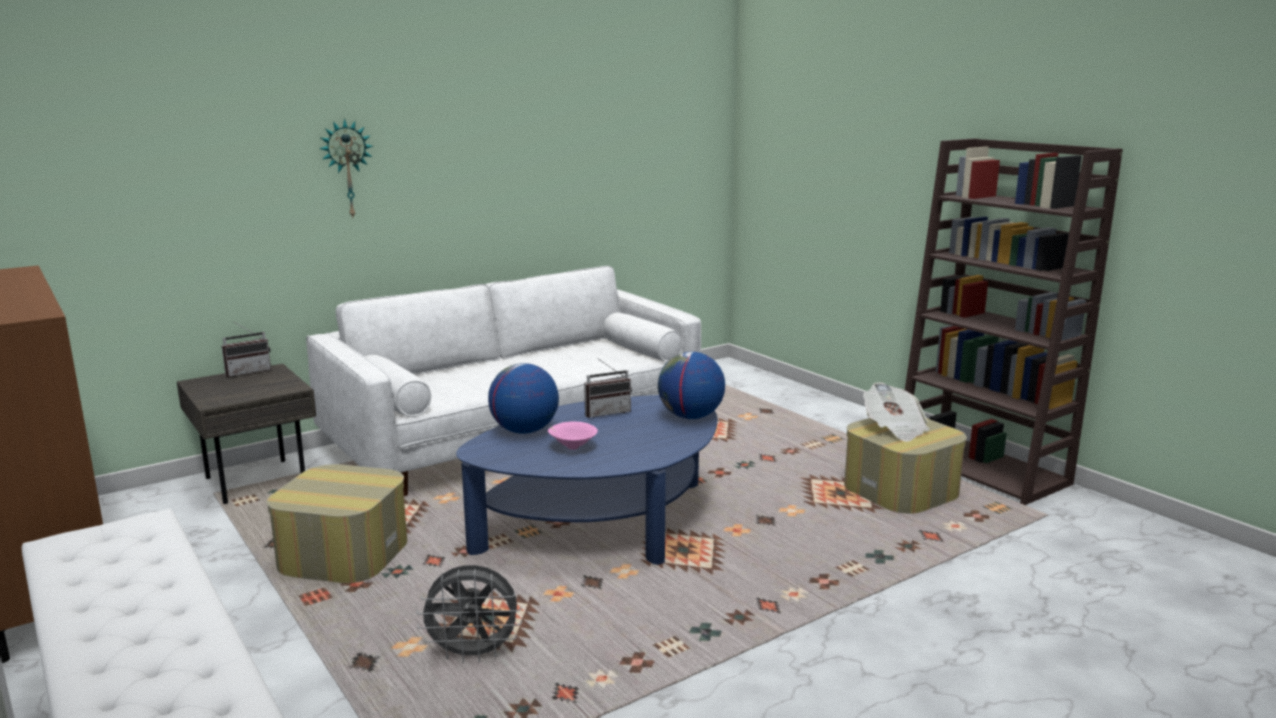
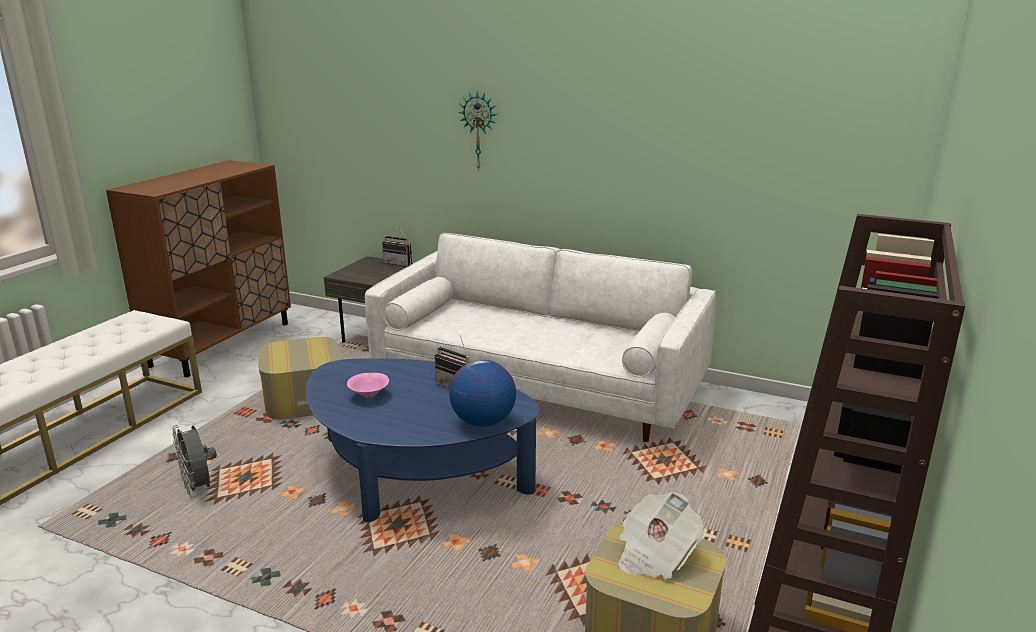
camera: 60 degrees right, 5 degrees up
globe [488,363,559,434] -> none

